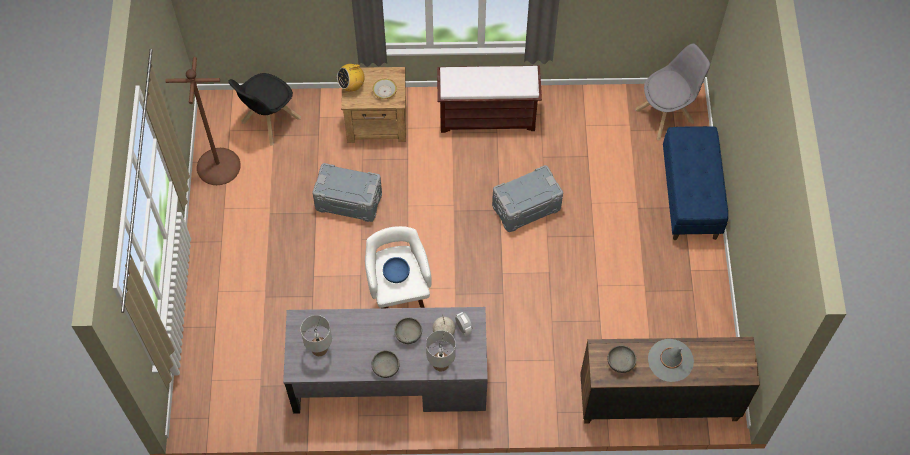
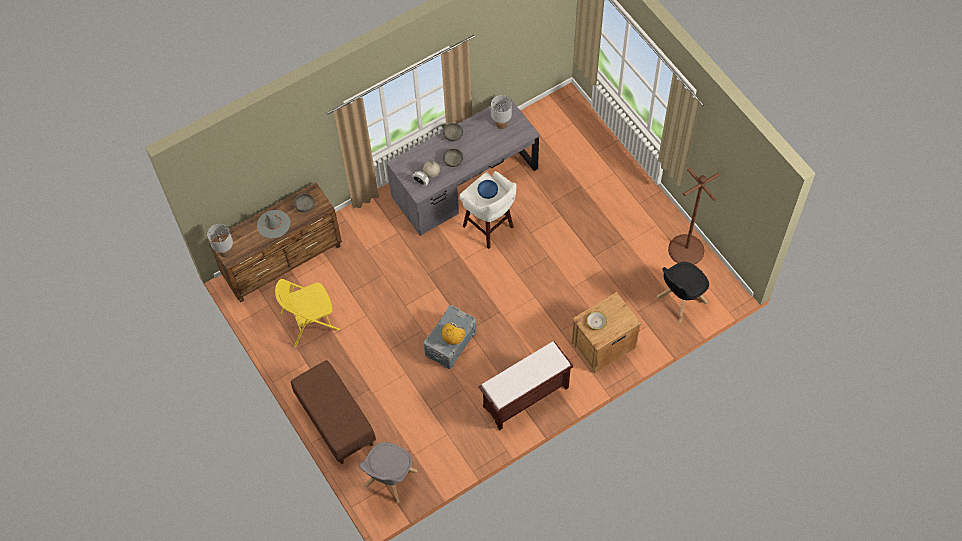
camera: 150 degrees right, 0 degrees up
black chair [228,73,301,145] -> black chair turned 135 degrees counterclockwise [657,262,709,322]
grey storage box [312,163,382,222] -> none
radio [337,62,365,92] -> radio moved to [442,322,465,345]
grey table lamp [426,330,456,371] -> grey table lamp moved to [207,224,233,257]
blue bench [663,126,728,240] -> brown bench [291,360,376,464]
none -> yellow chair [275,279,340,347]

